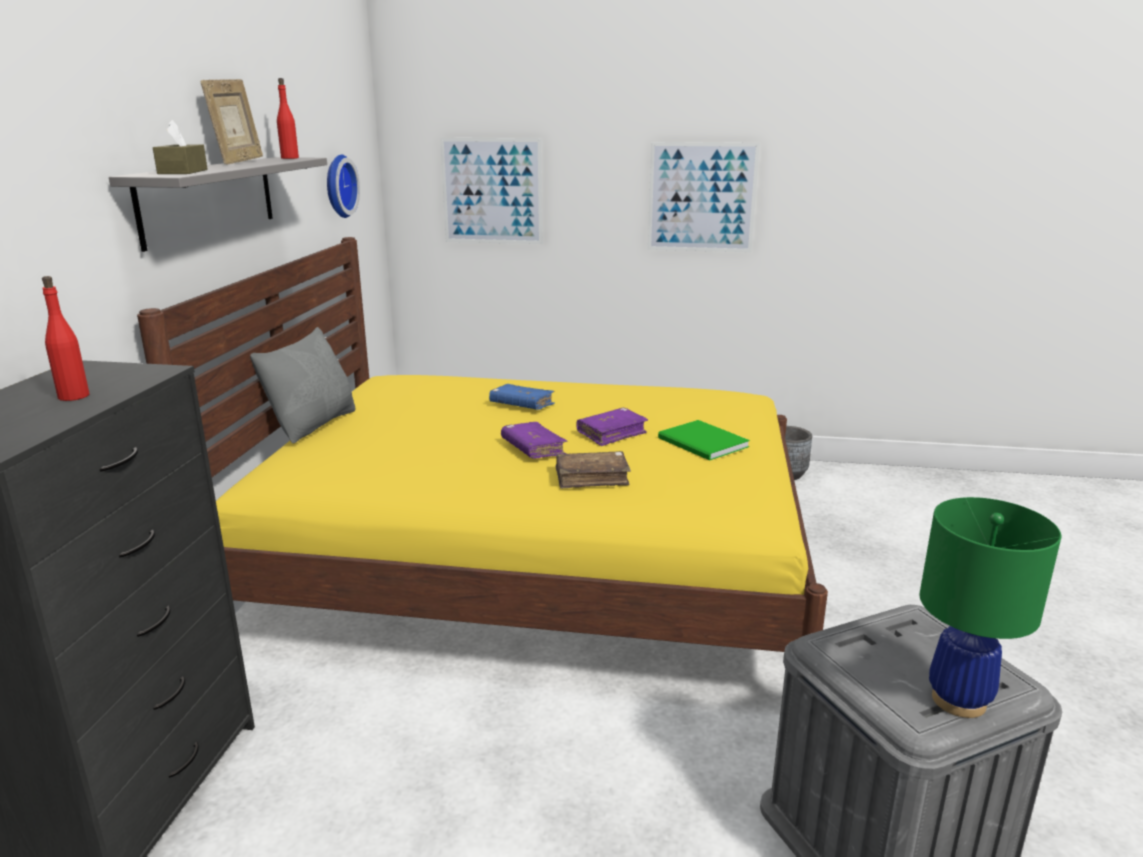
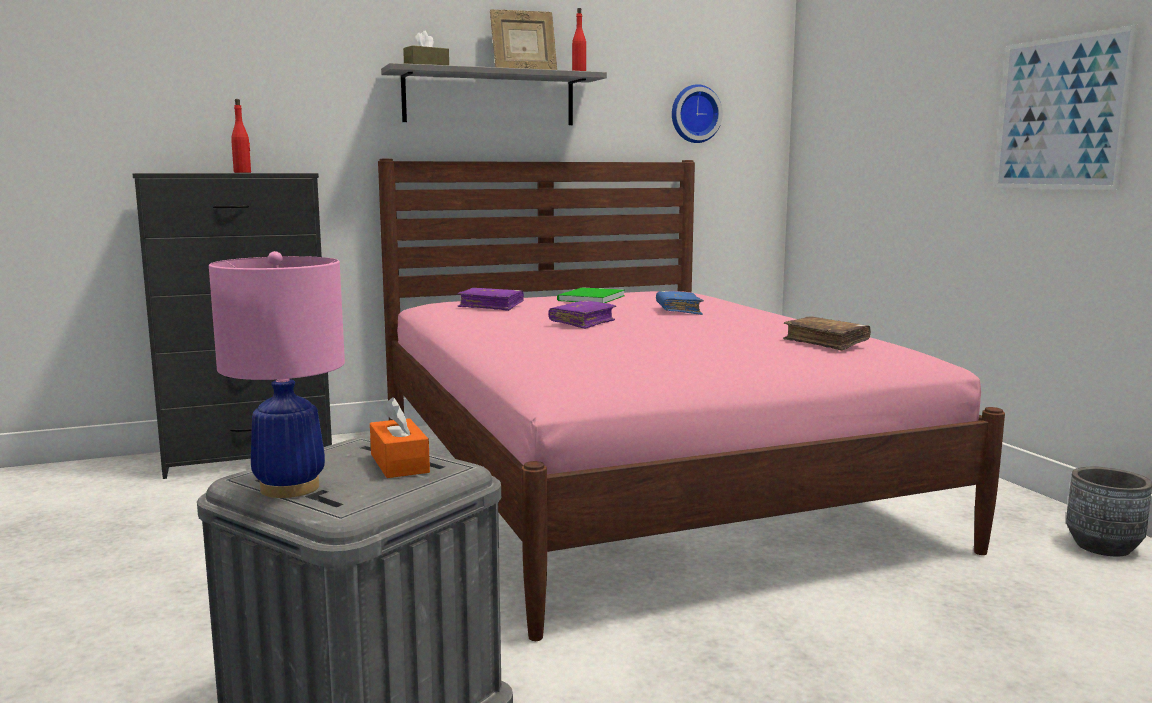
camera: 60 degrees right, 10 degrees down
yellow bed [137,237,828,652] -> pink bed [378,159,1005,641]
grey pillow [250,327,356,444] -> none
picture [440,138,543,244] -> none
brown book [556,451,631,488] -> brown book moved to [783,316,871,351]
purple book [576,408,648,446] -> purple book moved to [457,288,524,311]
green book [658,420,750,460] -> green book moved to [557,287,625,303]
green table lamp [920,497,1061,718] -> pink table lamp [209,251,345,498]
none -> orange tissue box [370,397,430,478]

